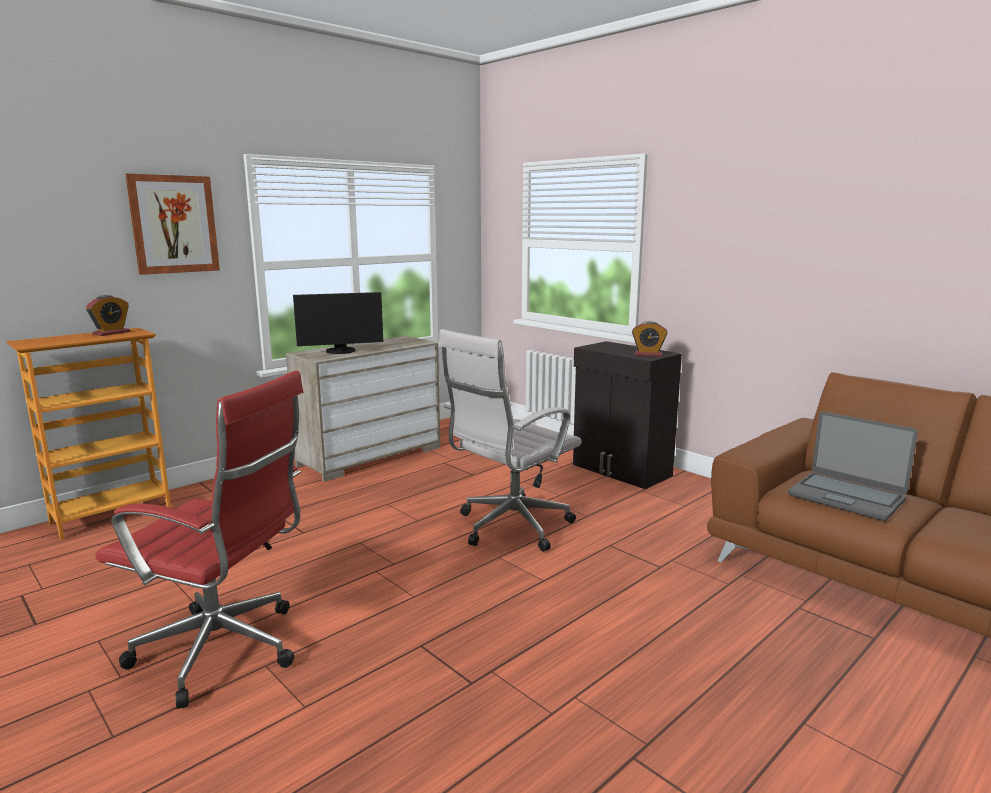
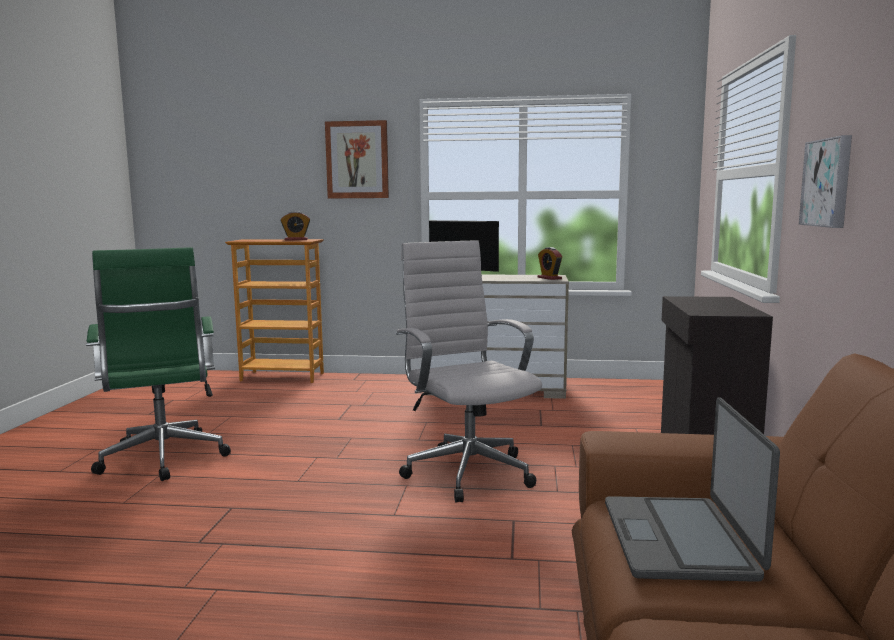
camera: 50 degrees right, 5 degrees down
red office chair [95,370,303,709] -> green office chair [86,247,231,481]
white office chair [439,329,582,552] -> white office chair turned 60 degrees clockwise [396,240,542,503]
alarm clock [632,321,668,357] -> alarm clock moved to [538,247,562,280]
none -> picture [799,135,852,228]

